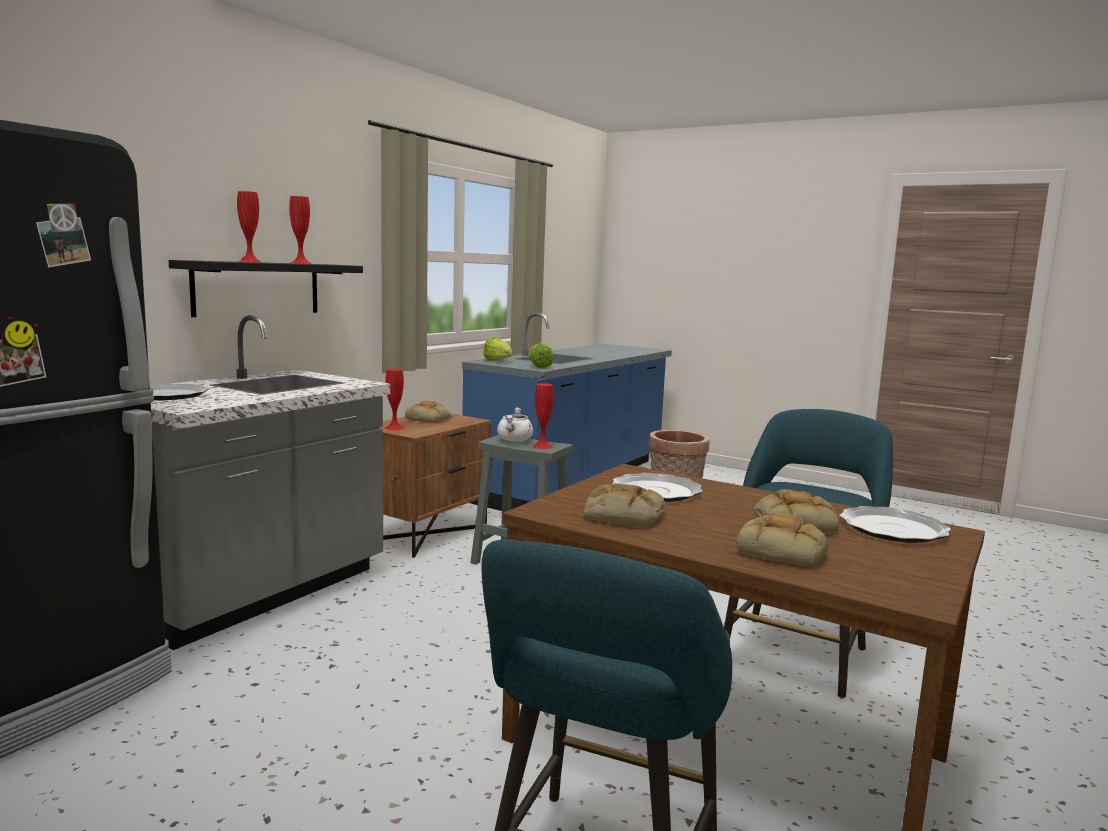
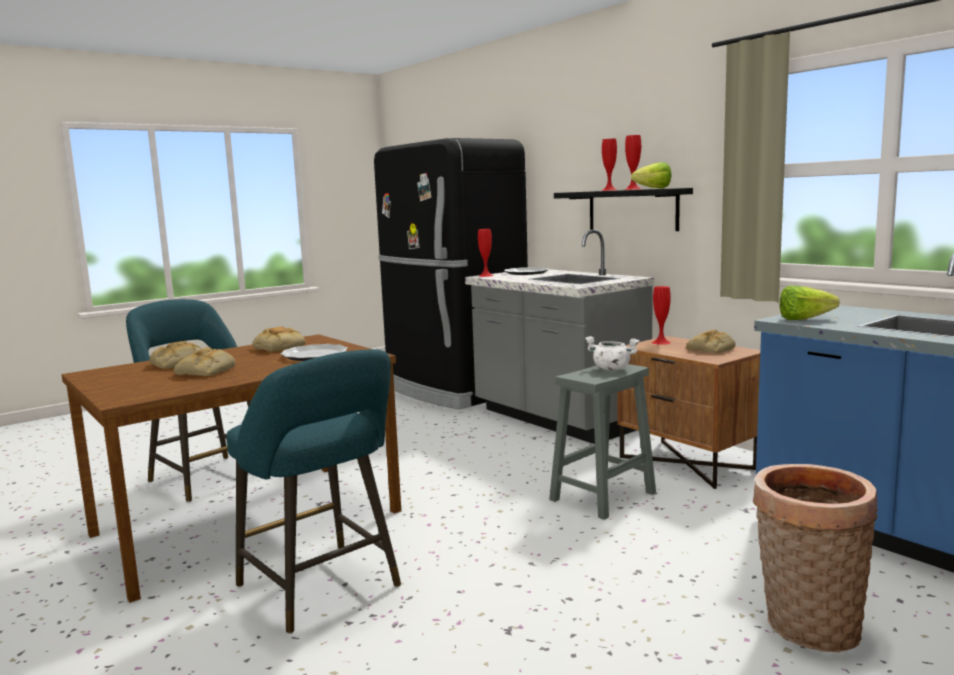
camera: 110 degrees right, 0 degrees up
lettuce [483,337,512,361] -> lettuce moved to [631,162,672,189]
red vase [532,383,554,449] -> red vase moved to [478,229,494,277]
plate [839,506,951,543] -> none

